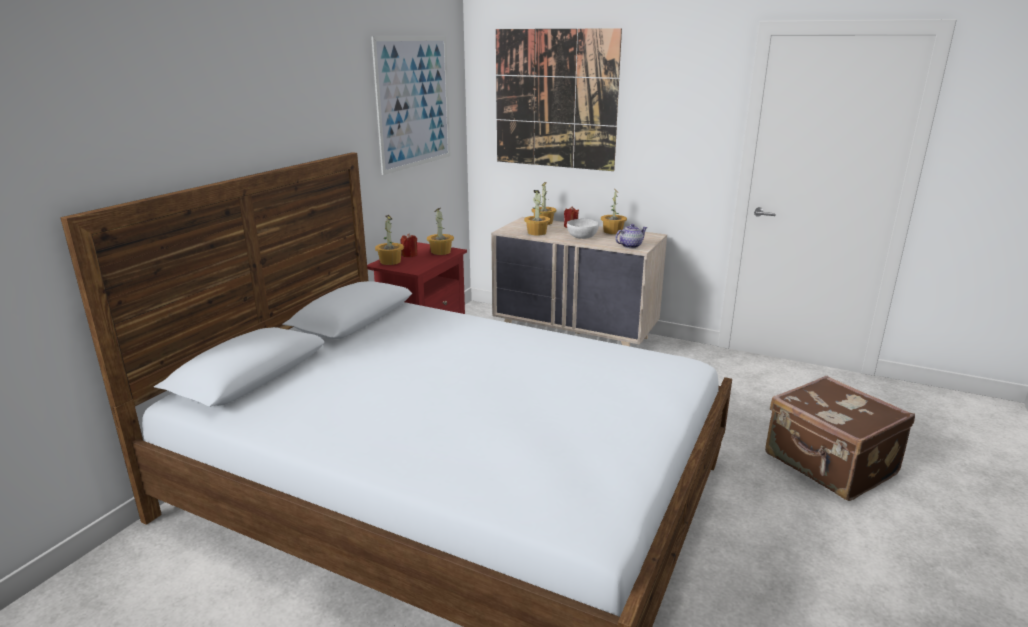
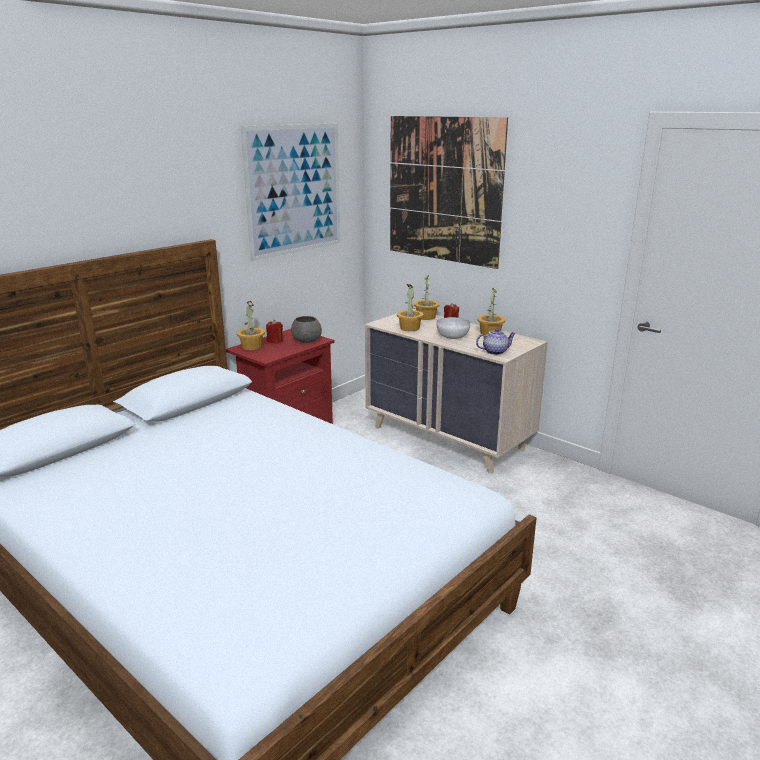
camera: 15 degrees right, 0 degrees up
potted plant [427,208,454,255] -> grey bowl [291,316,322,343]
brown suitcase [765,376,915,501] -> none

